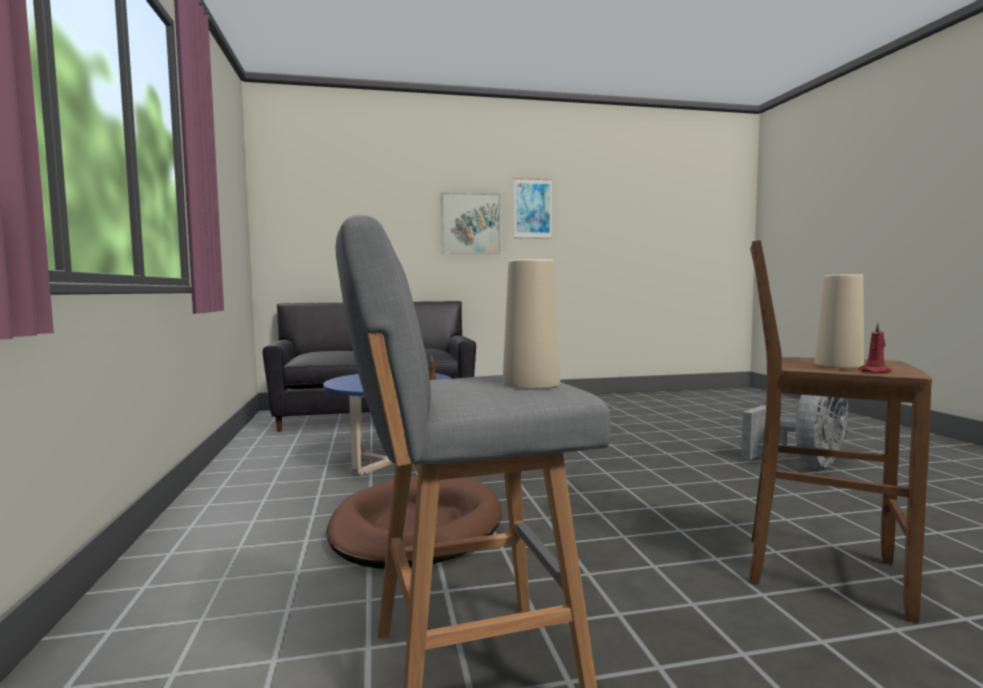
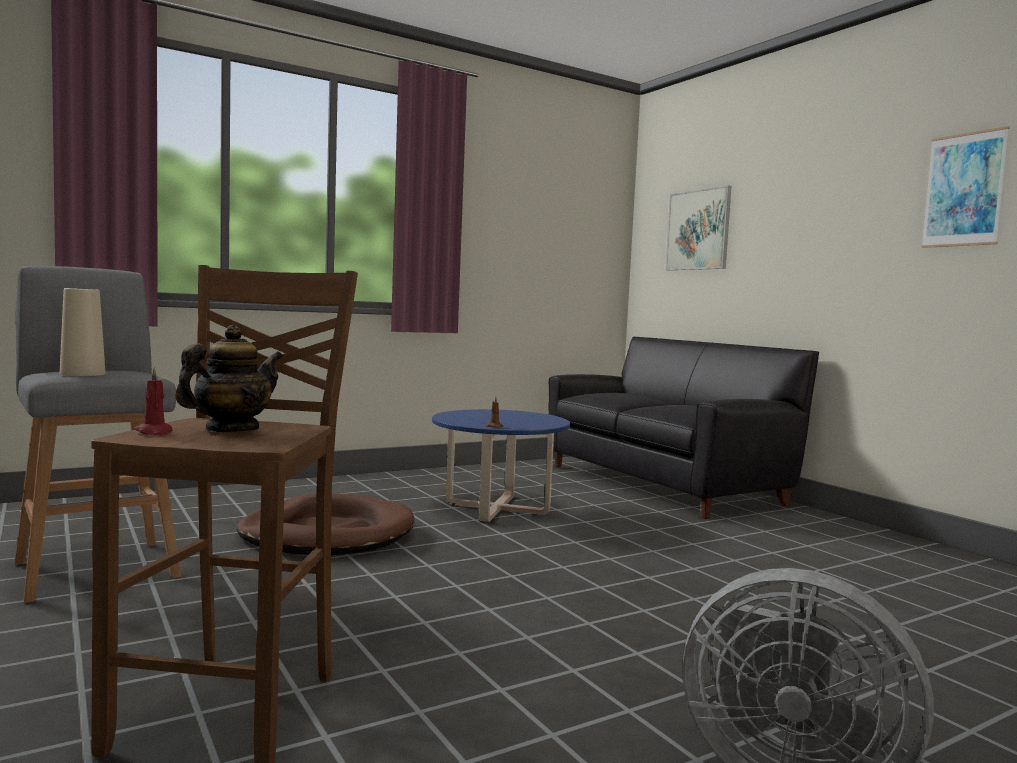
camera: 70 degrees right, 0 degrees up
picture [441,192,501,254] -> picture moved to [665,185,731,270]
beige vase [815,274,864,368] -> teapot [175,325,283,432]

